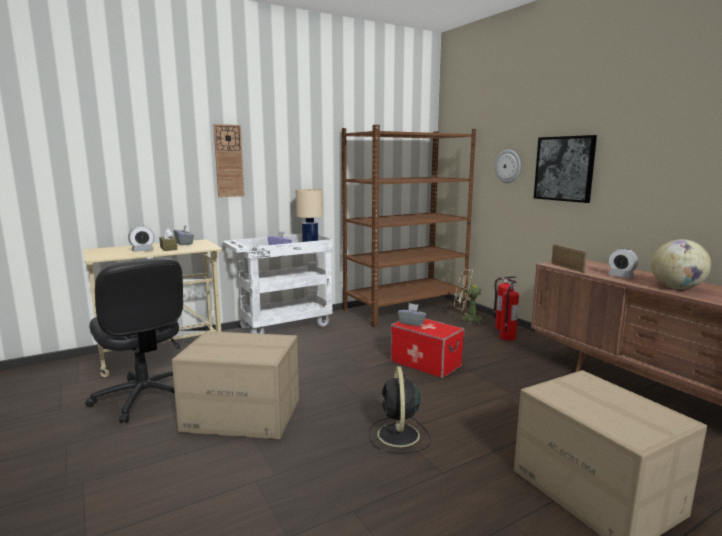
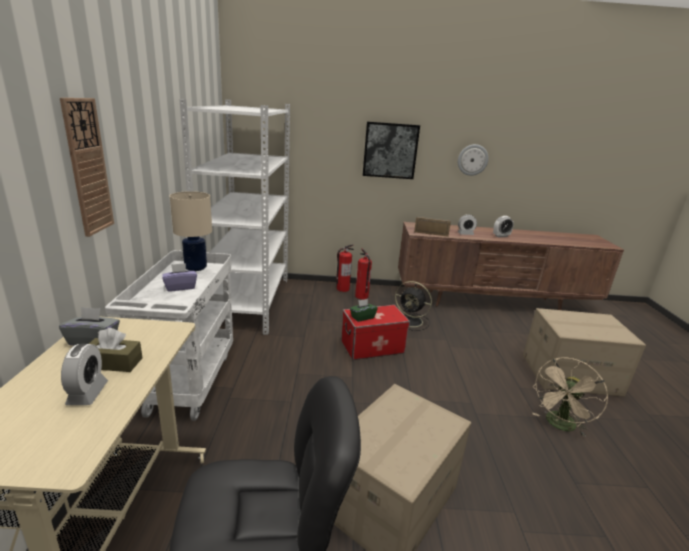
camera: 60 degrees left, 10 degrees up
brown bookcase [342,125,476,327] -> white bookcase [179,99,290,335]
black fan [369,366,431,454] -> black fan moved to [395,281,432,331]
grey tissue box [398,303,426,326] -> green tissue box [350,299,378,322]
beige fan [454,269,488,324] -> beige fan moved to [532,358,608,437]
wall clock [495,150,521,183] -> wall clock moved to [458,144,489,176]
globe [651,239,711,289] -> alarm clock [493,216,514,237]

